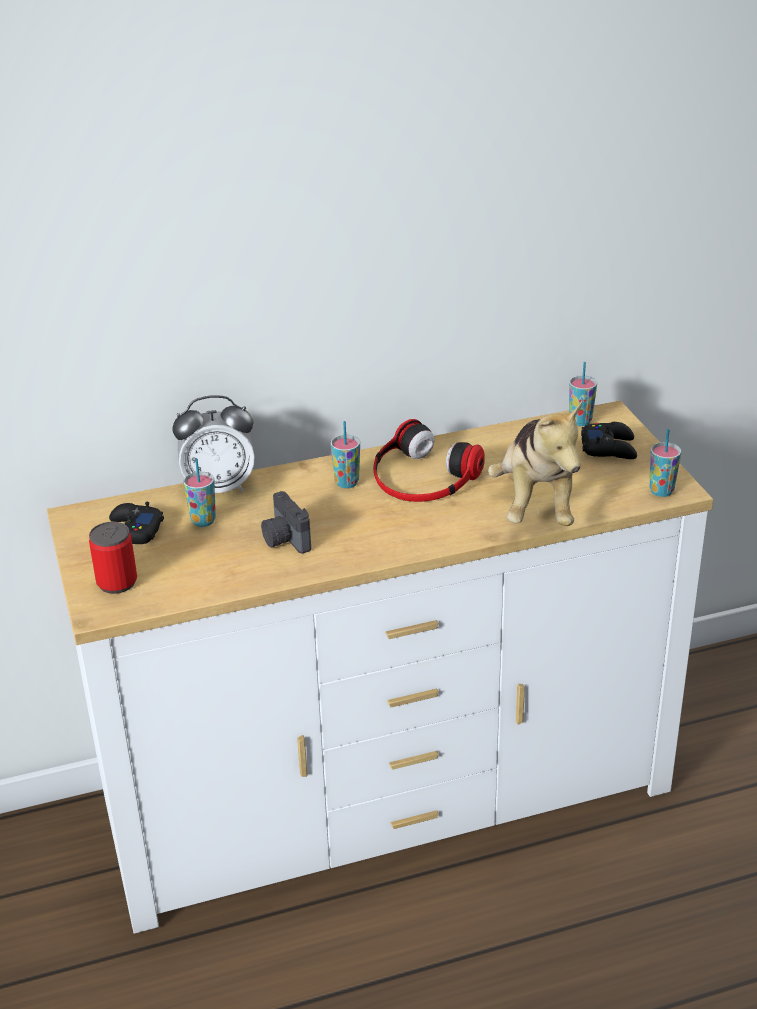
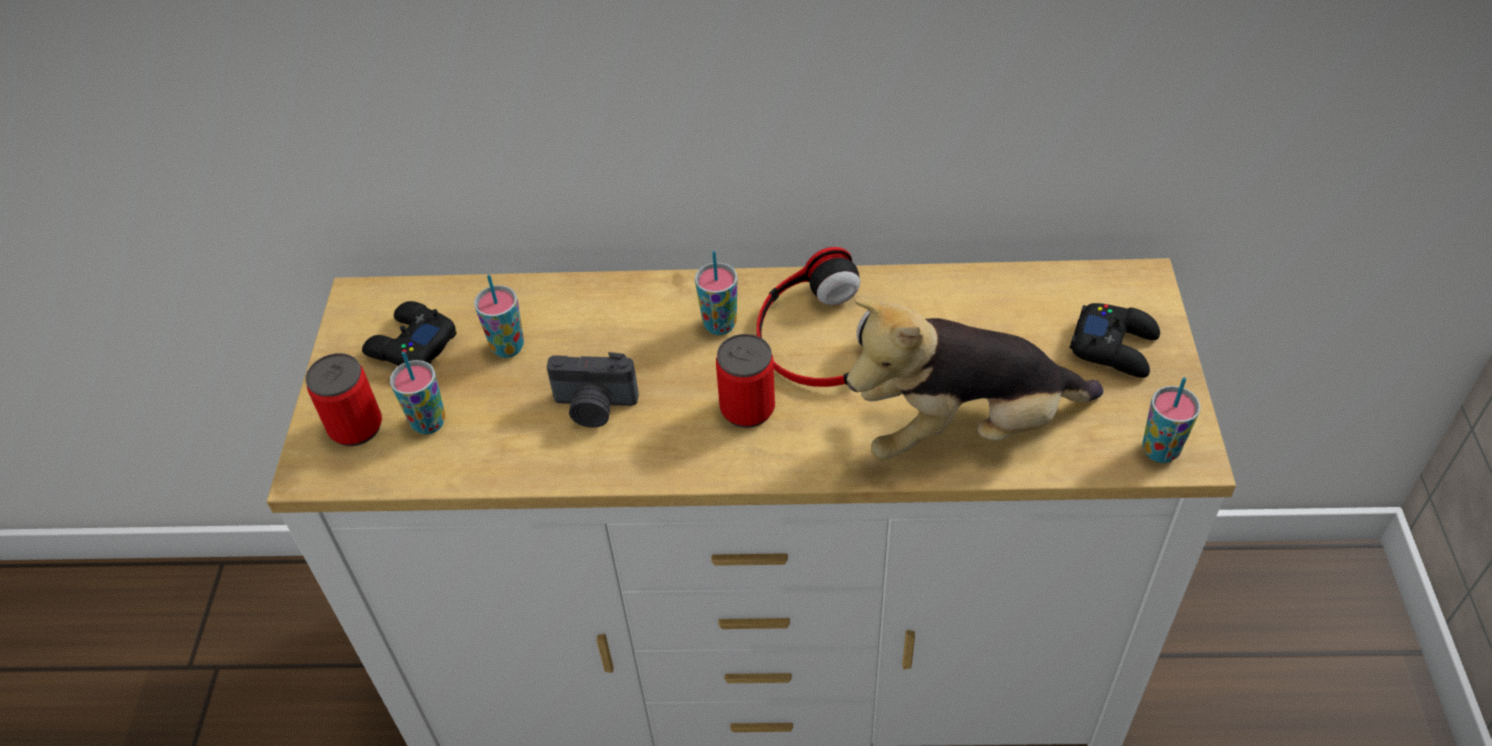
camera: 20 degrees right, 15 degrees up
alarm clock [172,395,254,493] -> none
camera [261,491,311,554] -> camera turned 75 degrees counterclockwise [547,352,639,428]
plush toy [488,402,582,526] -> plush toy turned 60 degrees clockwise [847,298,1104,460]
cup [569,362,597,426] -> cup moved to [390,351,445,434]
none -> can [716,334,775,428]

